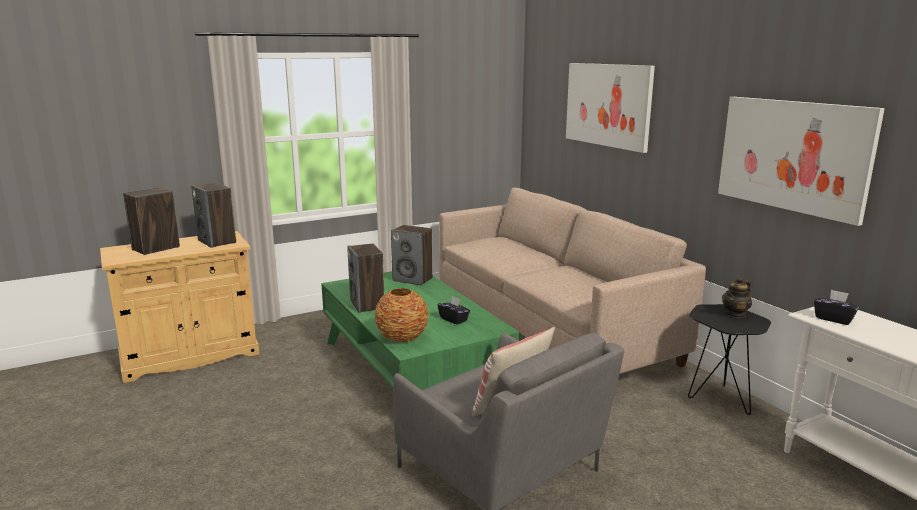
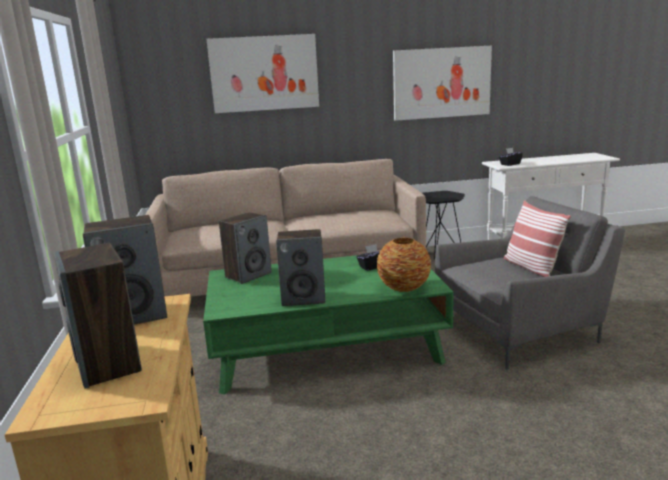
camera: 70 degrees left, 0 degrees up
teapot [722,277,752,318] -> none

